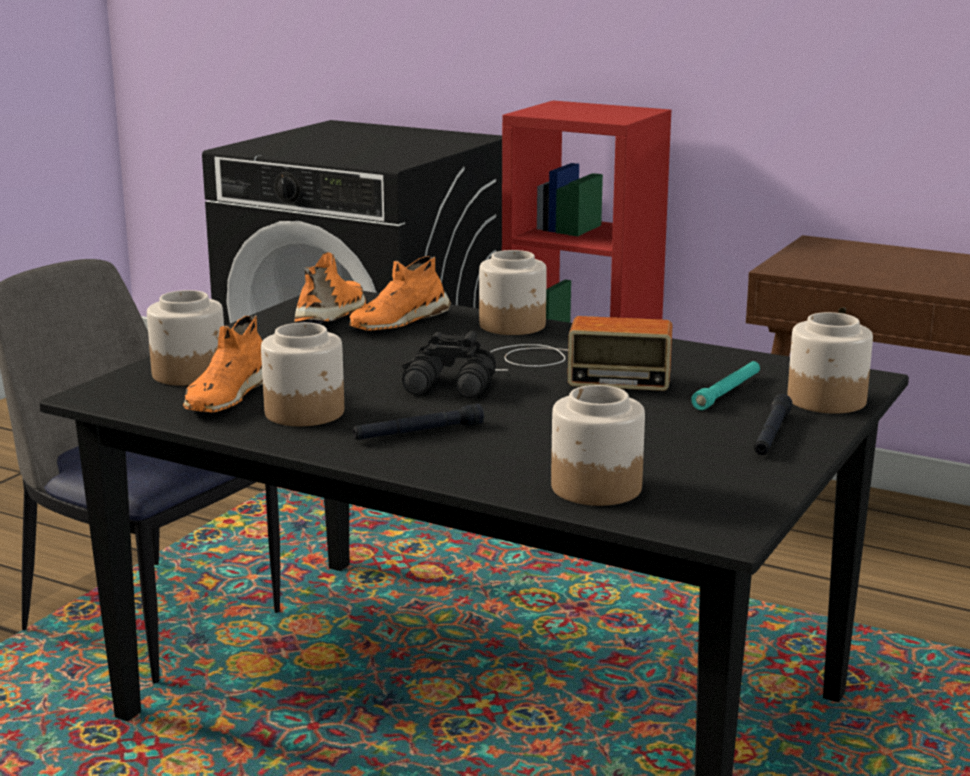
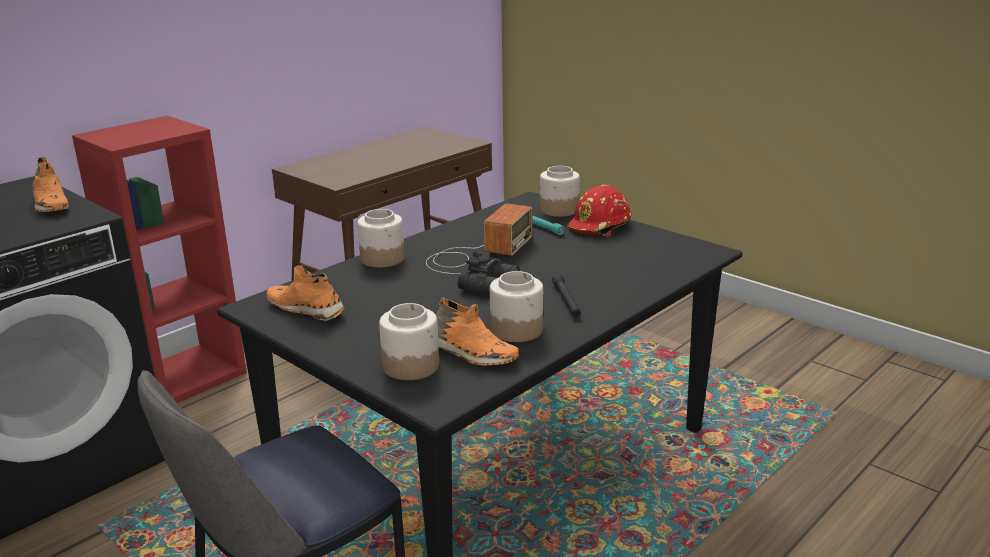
camera: 75 degrees left, 5 degrees up
orange shoe [349,256,451,330] -> orange shoe moved to [33,157,69,212]
jar [551,385,645,506] -> none
black flashlight [754,394,793,455] -> red hard hat [567,185,632,237]

